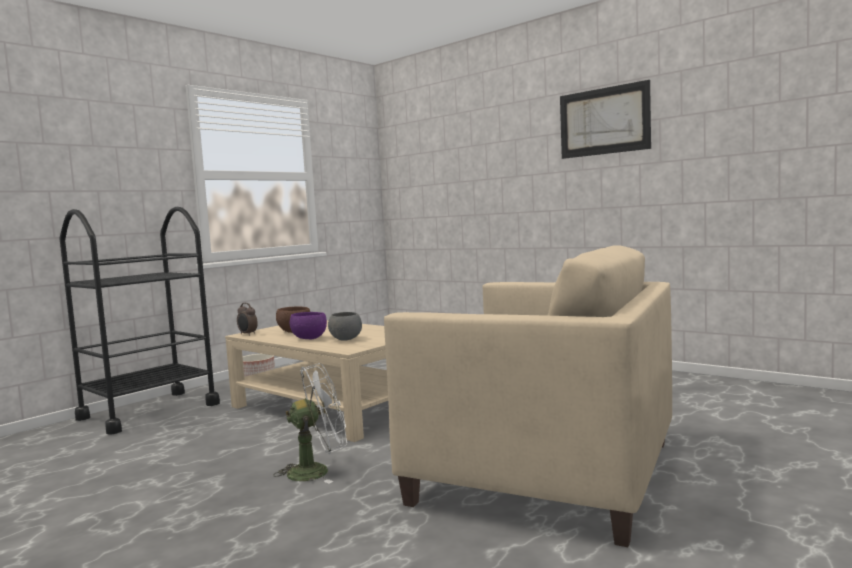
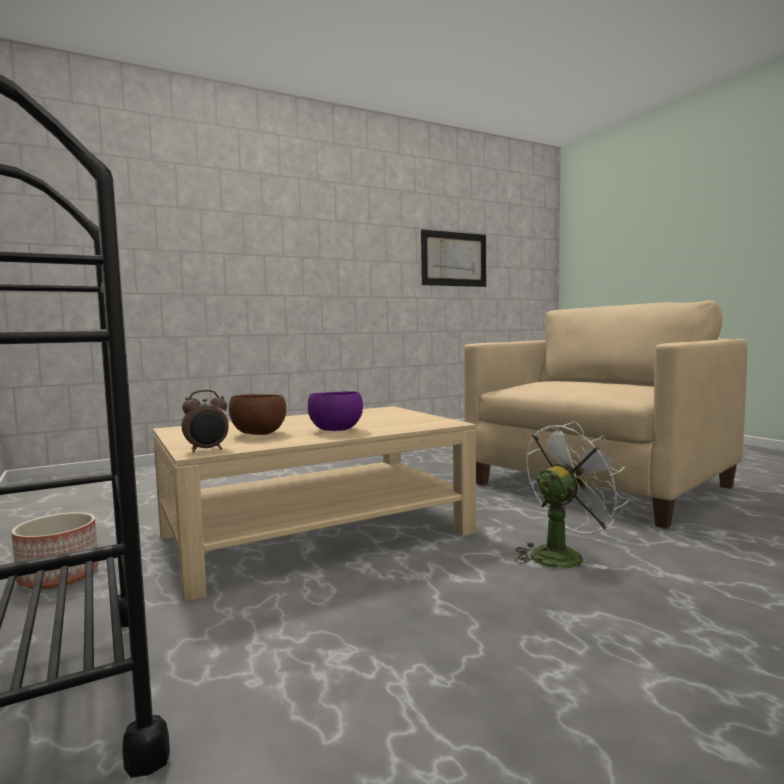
camera: 70 degrees left, 0 degrees up
white fan [273,363,347,484] -> white fan turned 60 degrees clockwise [515,421,629,569]
grey bowl [328,312,362,341] -> none
picture [560,80,651,159] -> picture moved to [421,230,486,287]

